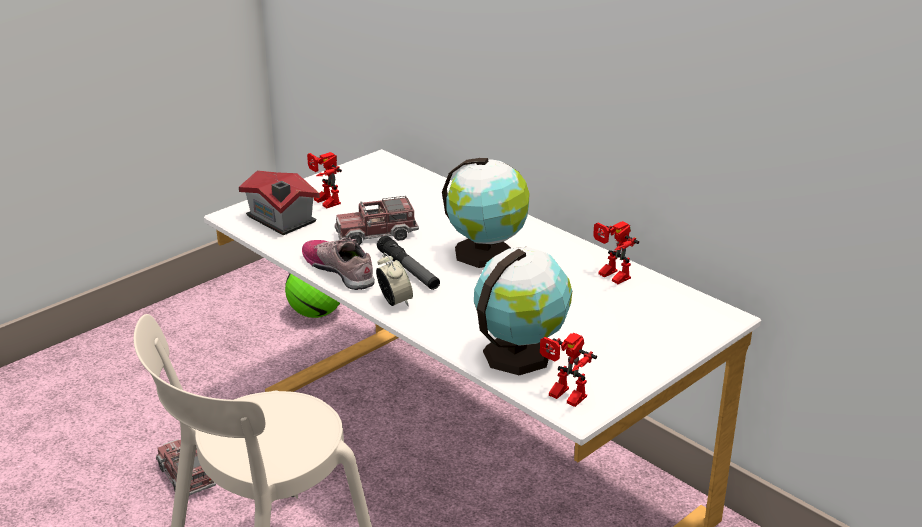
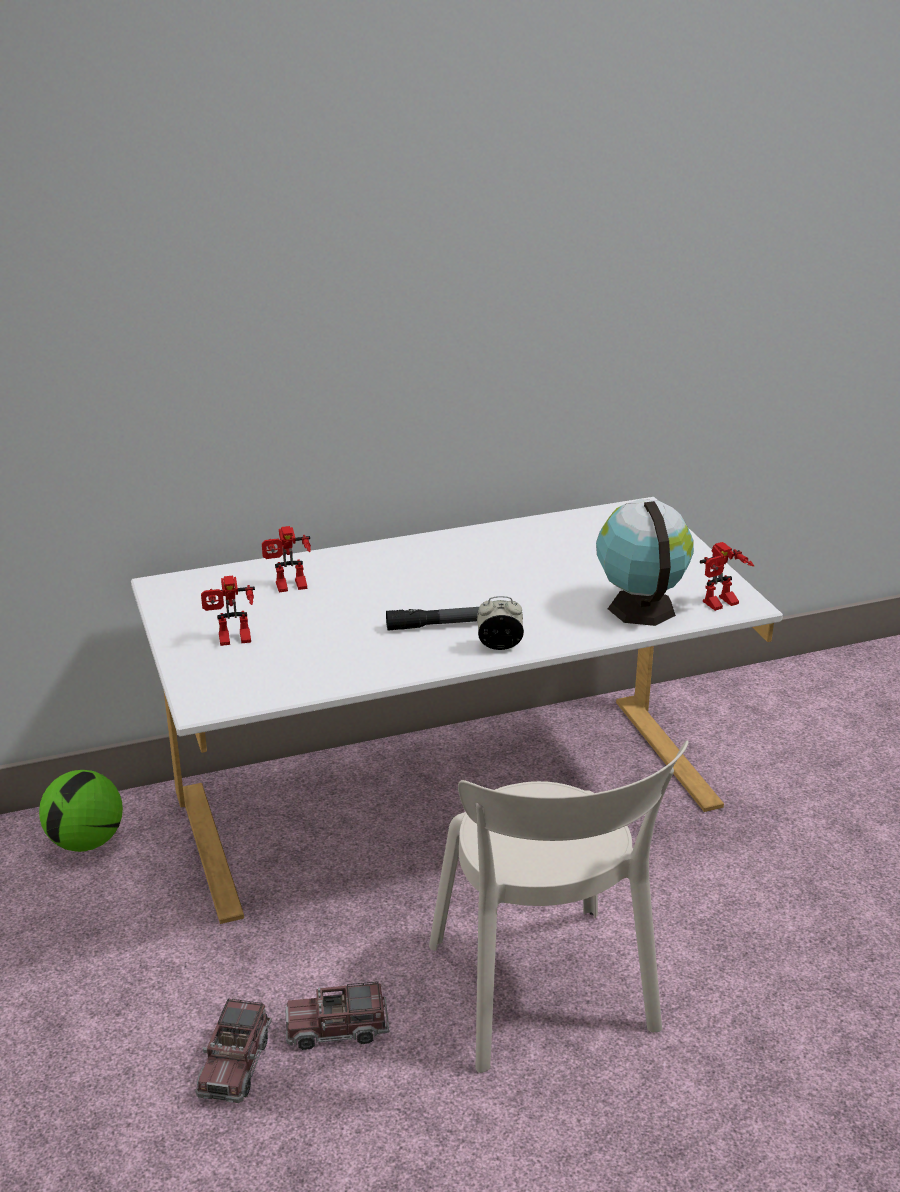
camera: 65 degrees left, 0 degrees up
toy house [239,170,320,235] -> none
shoe [302,238,375,290] -> none
toy truck [335,196,419,246] -> toy truck moved to [195,999,272,1103]
globe [442,158,529,268] -> none
toy robot [593,221,639,284] -> toy robot moved to [262,526,311,592]

